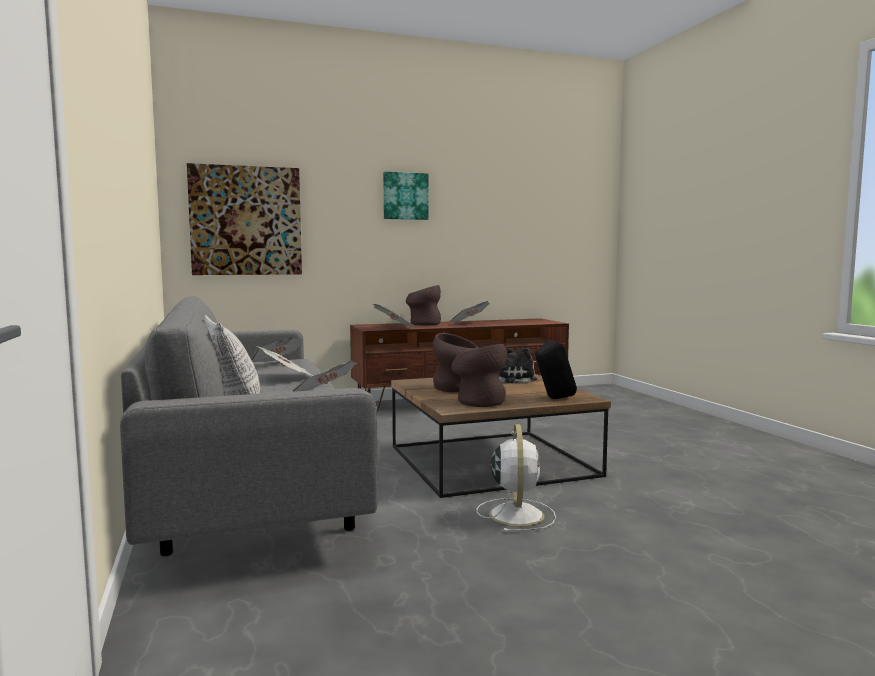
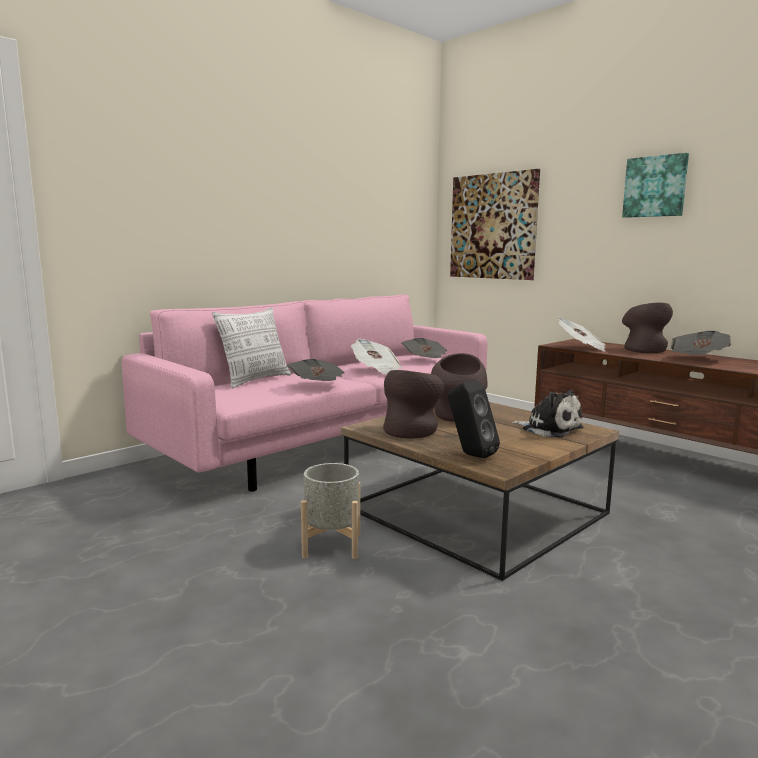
camera: 65 degrees right, 5 degrees up
grey sofa [120,296,379,556] -> pink sofa [122,294,488,492]
white fan [477,424,556,532] -> grey planter [301,463,360,559]

